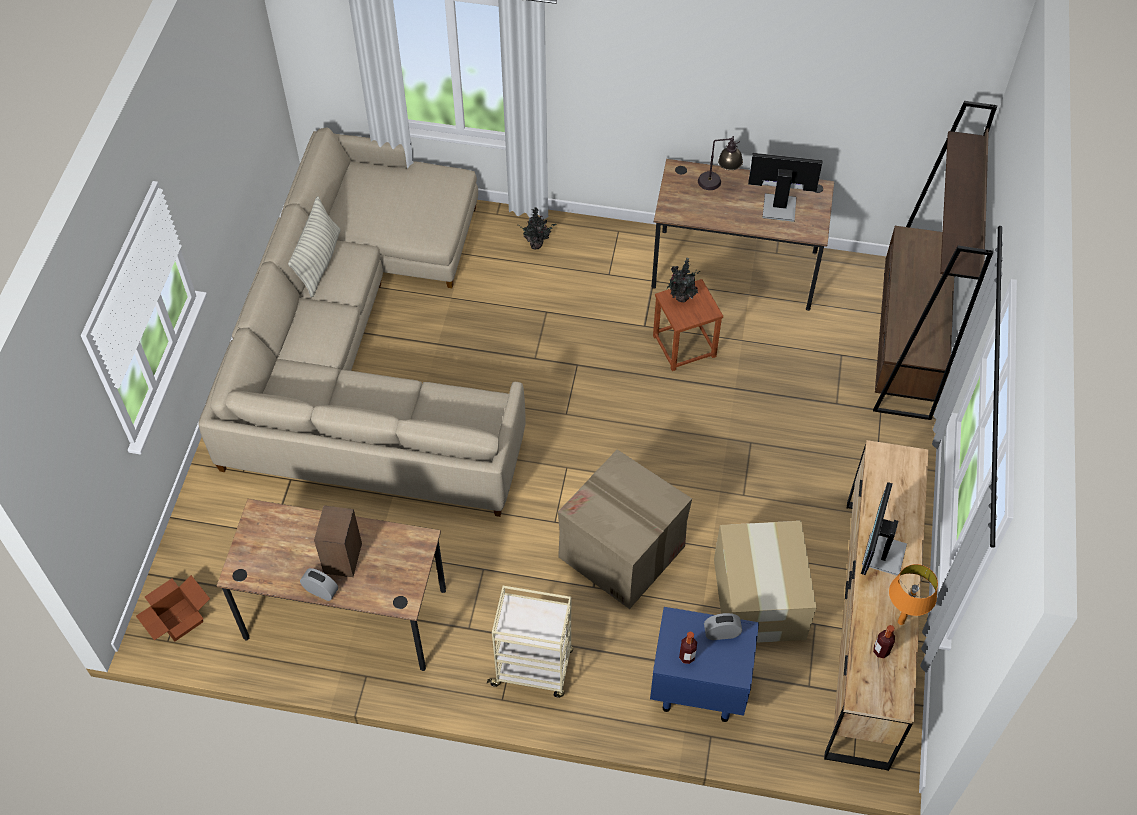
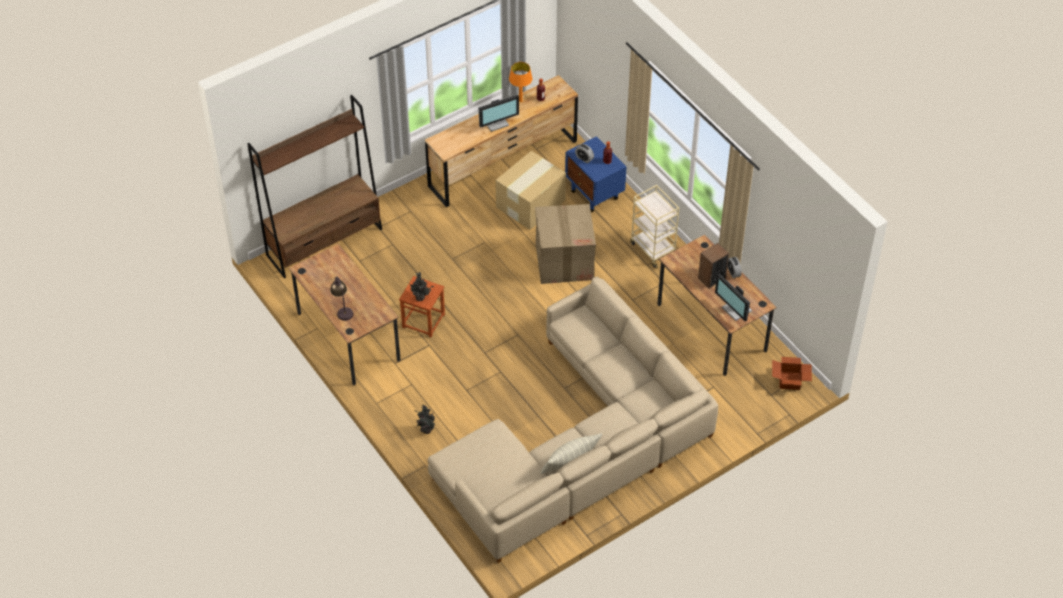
camera: 135 degrees left, 5 degrees down
monitor [748,153,823,222] -> monitor moved to [715,273,752,321]

